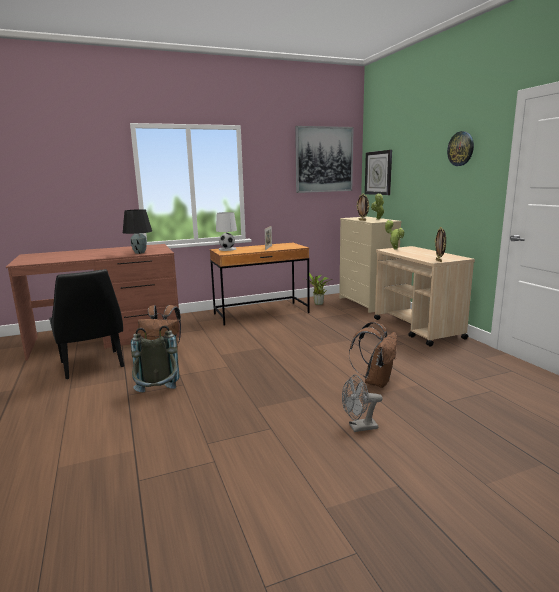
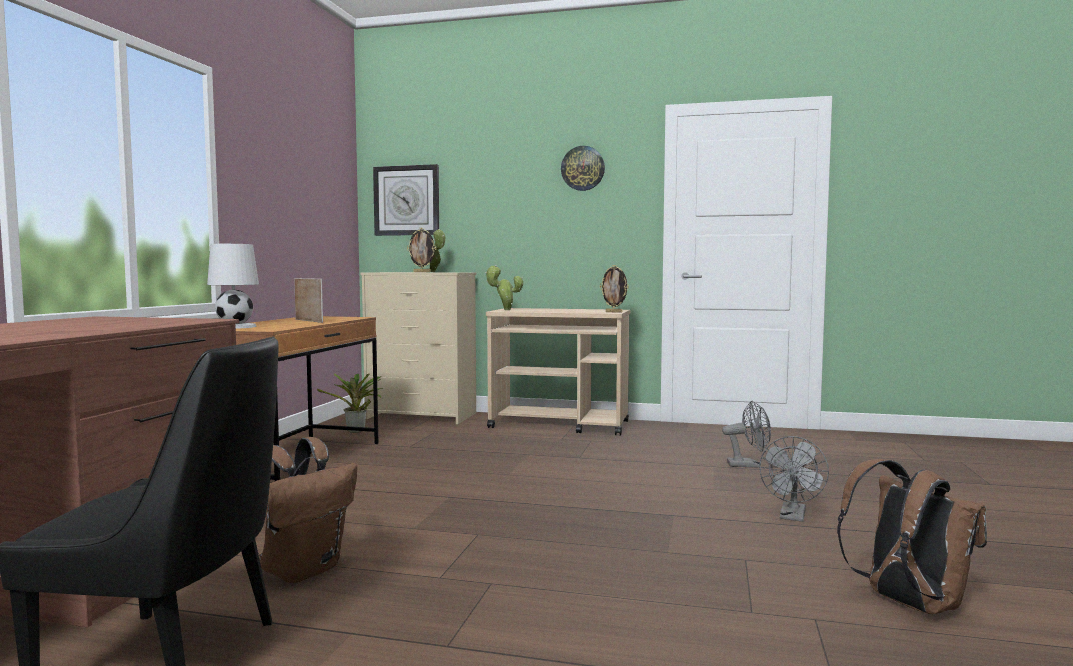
camera: 55 degrees left, 10 degrees down
black table lamp [123,209,152,254] -> none
grey backpack [131,326,180,392] -> none
picture [295,126,354,193] -> none
brown backpack [349,321,397,388] -> brown backpack moved to [837,459,987,614]
none -> grey fan [722,401,771,468]

